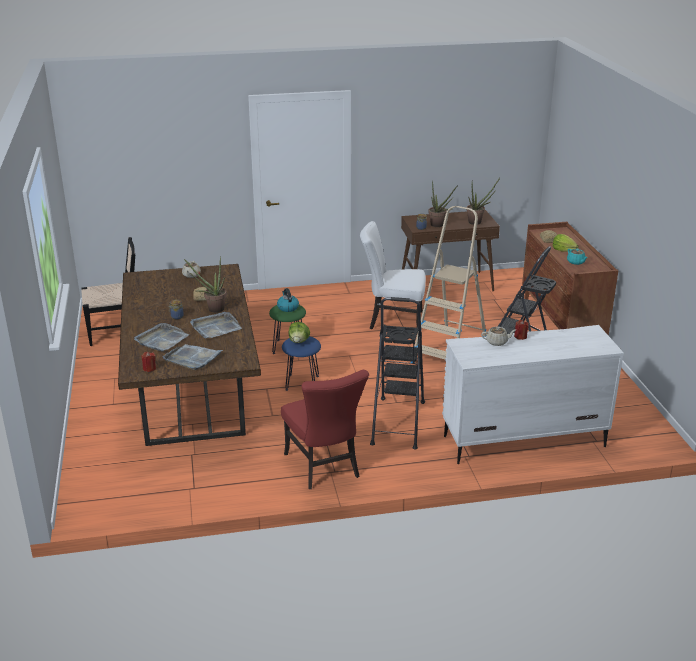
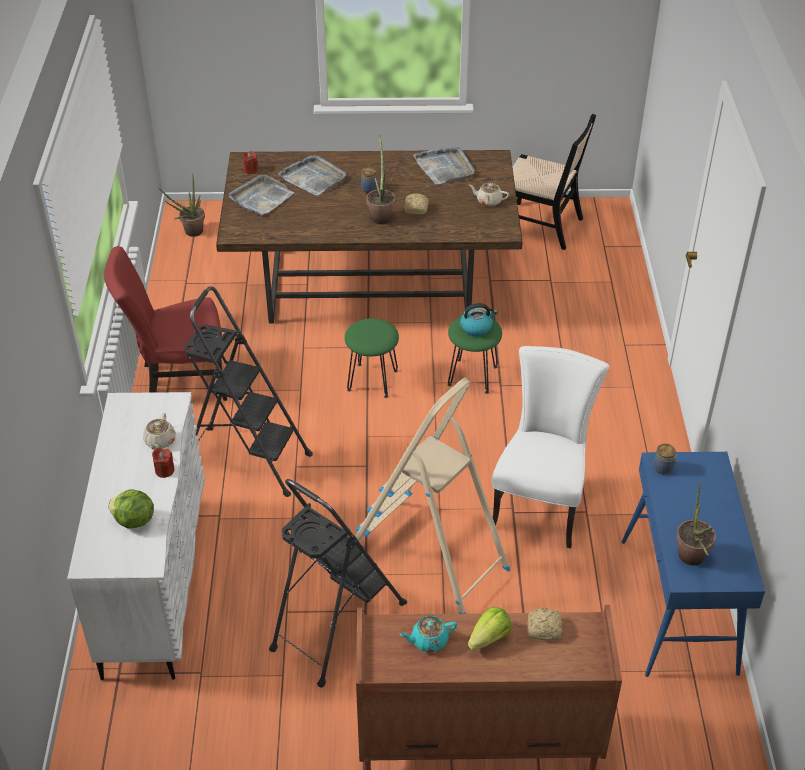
camera: 100 degrees right, 15 degrees up
chair [81,237,135,346] -> chair turned 60 degrees counterclockwise [512,114,596,250]
grey tray [190,312,242,339] -> grey tray moved to [413,146,475,185]
blue stool [282,336,321,391] -> green stool [345,318,399,398]
lettuce [289,322,310,343] -> lettuce moved to [108,489,154,528]
brown console table [401,210,500,292] -> blue console table [622,452,765,677]
potted plant [428,180,458,227] -> potted plant moved to [159,173,205,237]

